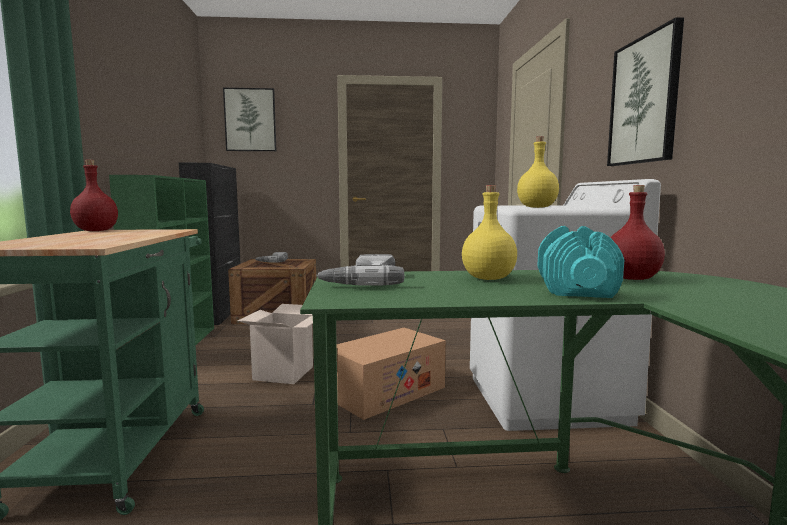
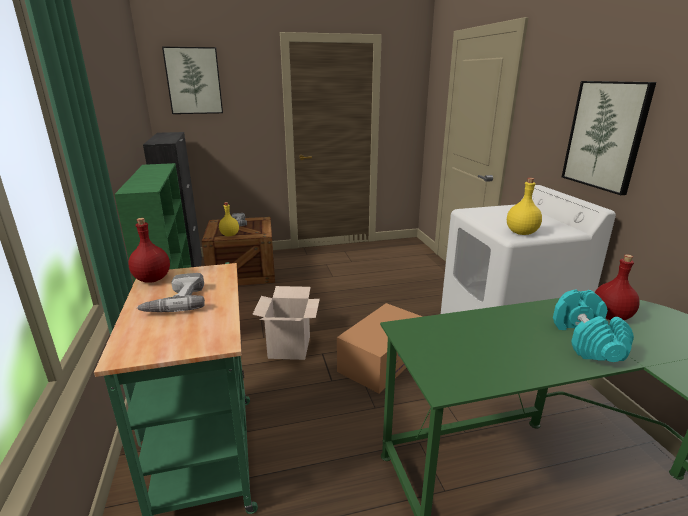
camera: 10 degrees left, 15 degrees up
power drill [316,254,405,286] -> power drill moved to [137,273,205,312]
yellow bottle [462,185,517,280] -> yellow bottle moved to [219,202,239,236]

